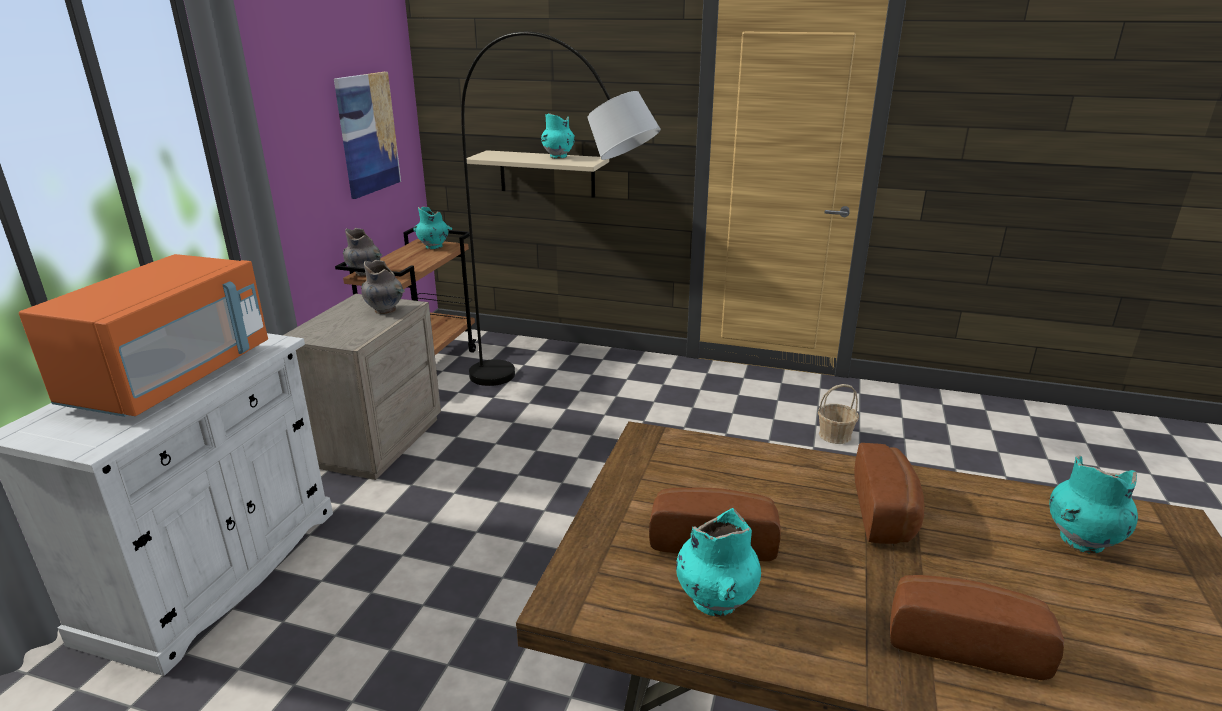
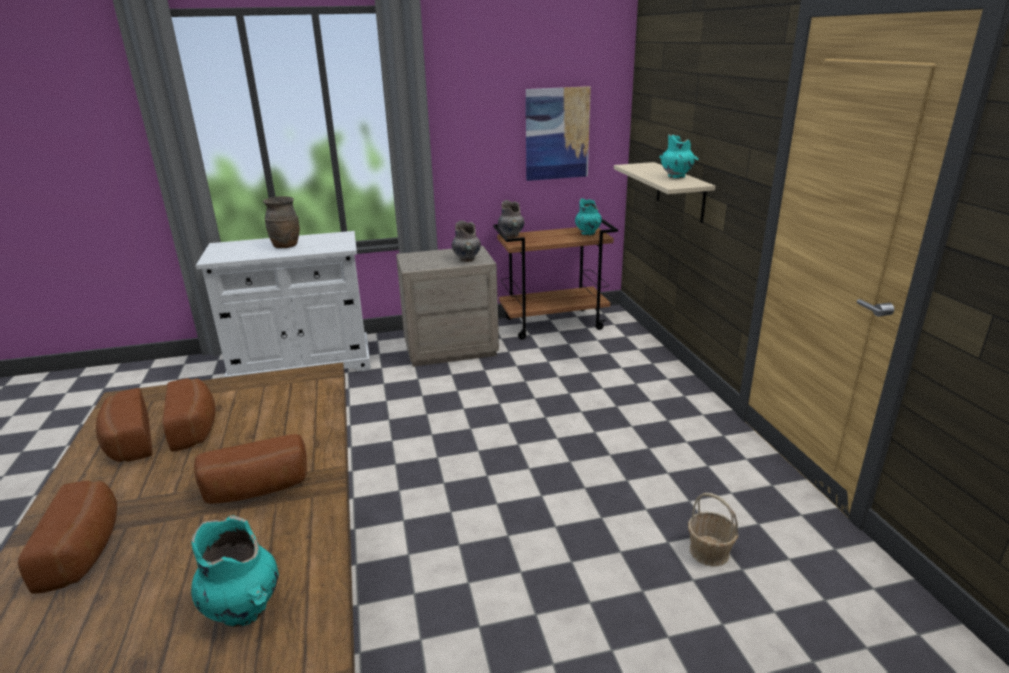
camera: 60 degrees right, 0 degrees up
orange microwave [19,254,268,417] -> brown vase [263,196,300,248]
grey floor lamp [461,32,661,386] -> none
turquoise vase [676,508,761,617] -> bread [96,388,152,462]

